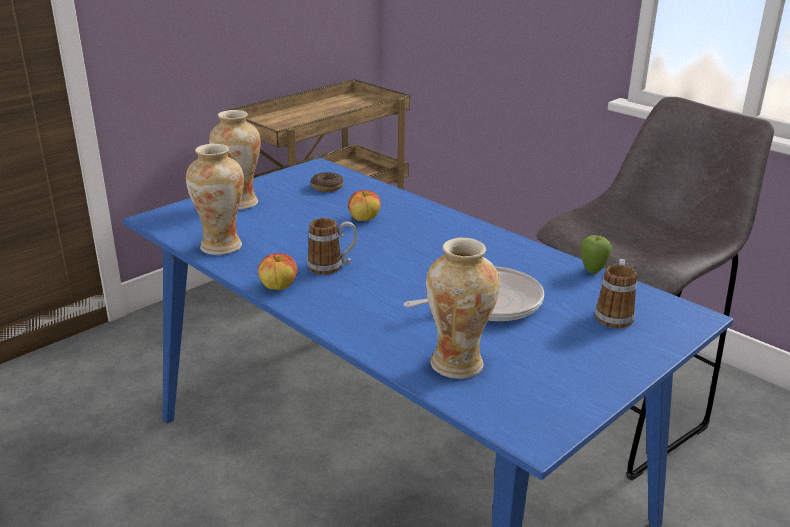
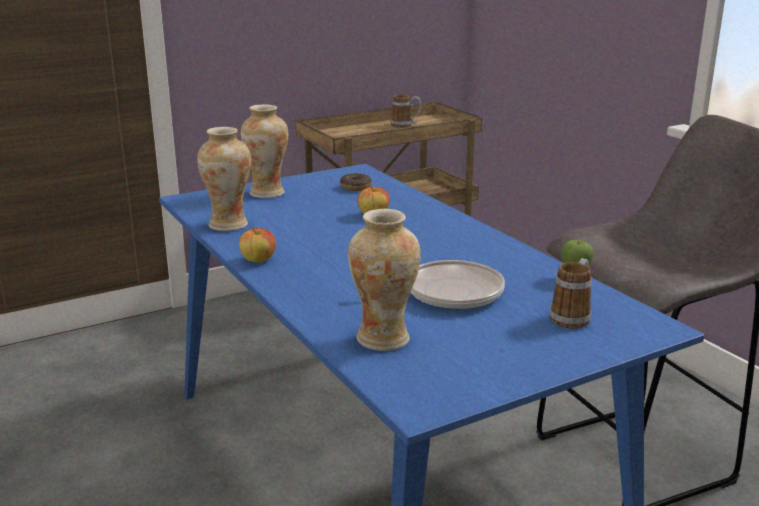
camera: 15 degrees right, 5 degrees down
mug [307,218,357,275] -> mug moved to [391,94,422,128]

